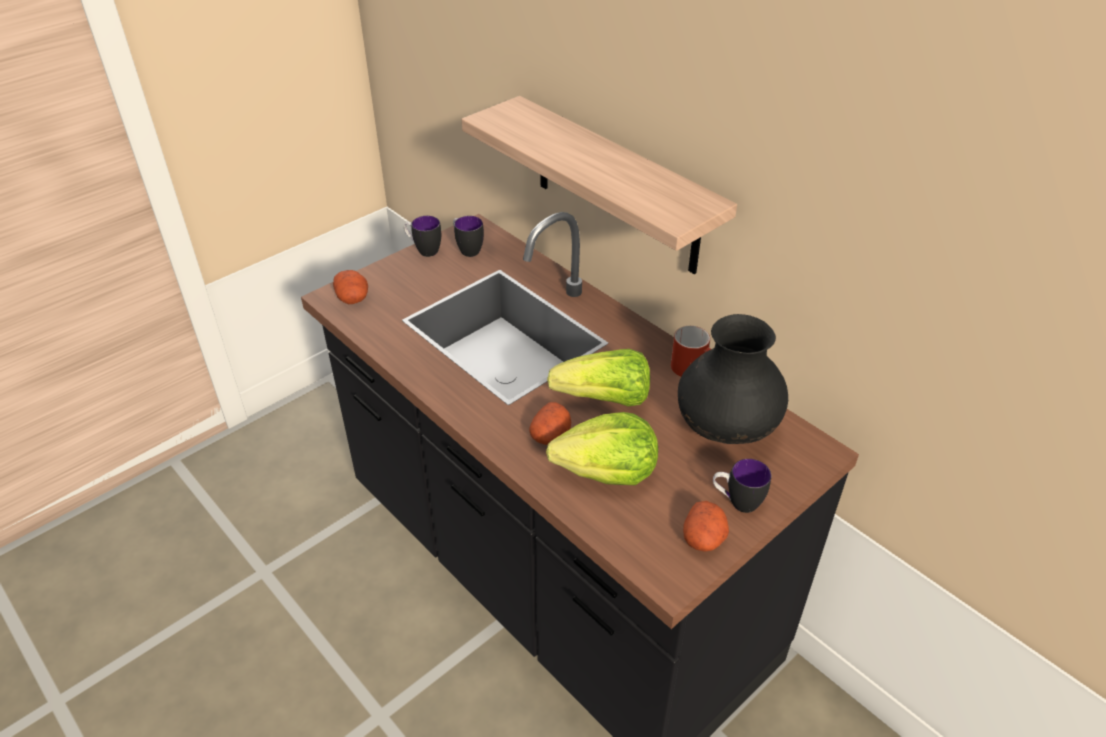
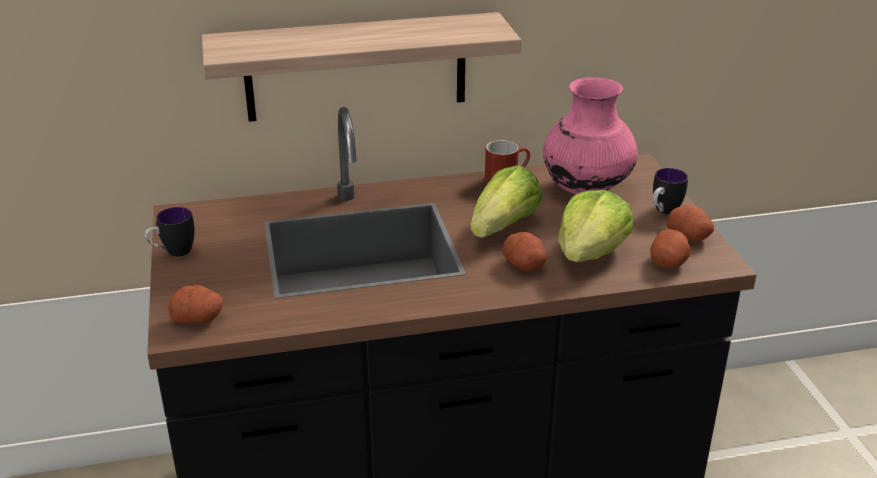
camera: 60 degrees left, 10 degrees down
mug [453,216,484,257] -> none
black vase [678,314,788,444] -> pink vase [543,77,638,194]
none -> potato [650,229,691,268]

